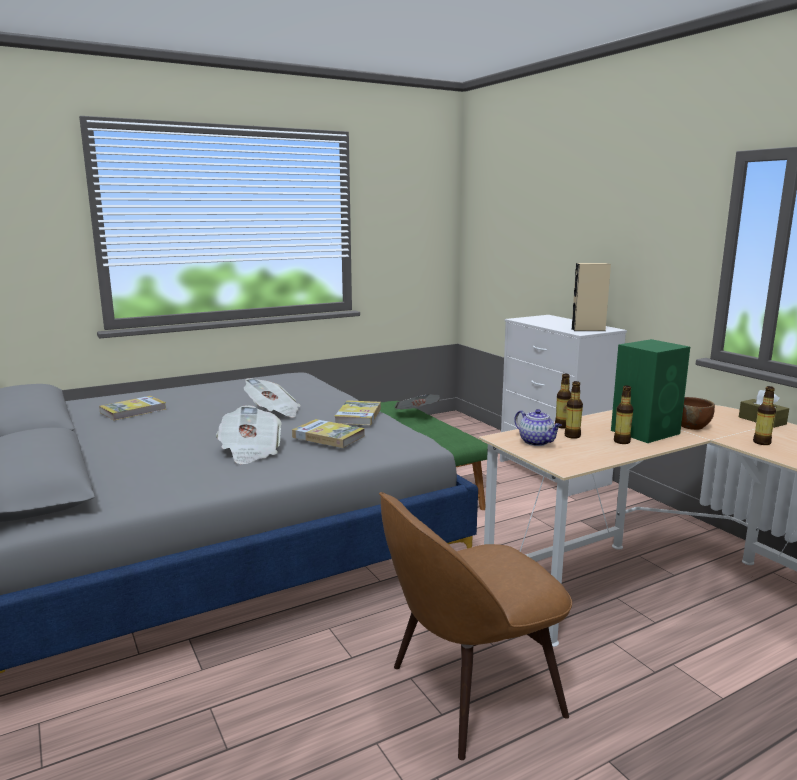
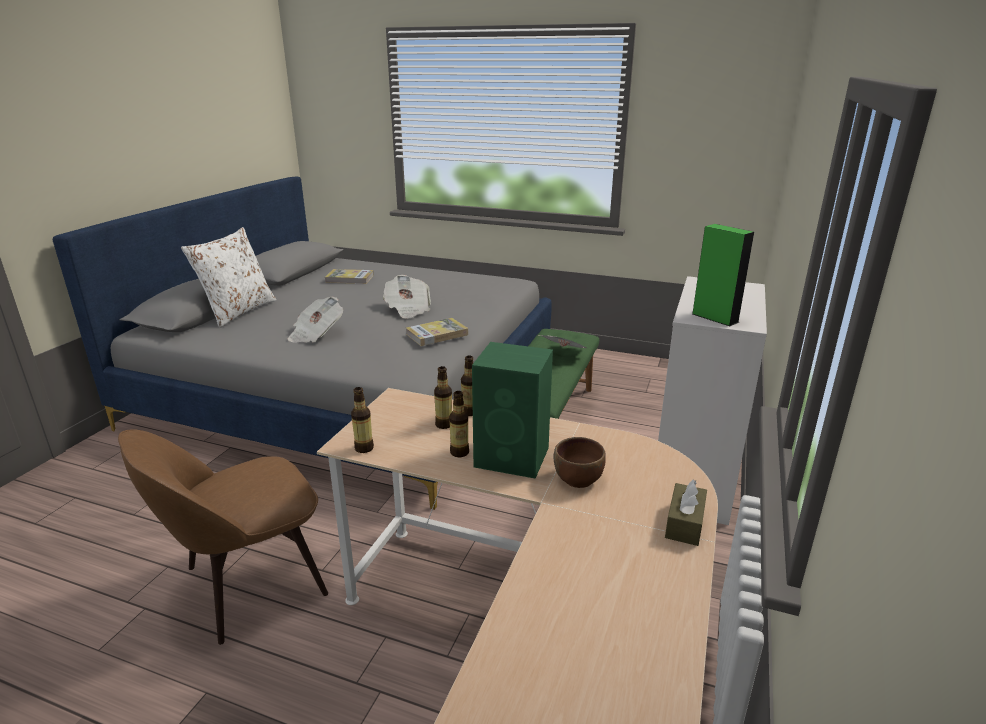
camera: 50 degrees right, 10 degrees up
book [292,419,365,448] -> none
brown chair [379,492,572,760] -> brown chair turned 60 degrees counterclockwise [118,429,328,645]
teapot [514,409,562,446] -> none
beige speaker [572,263,611,331] -> green speaker [692,224,754,326]
bottle [753,386,776,445] -> bottle moved to [351,387,374,453]
none -> white pillow [181,227,277,328]

